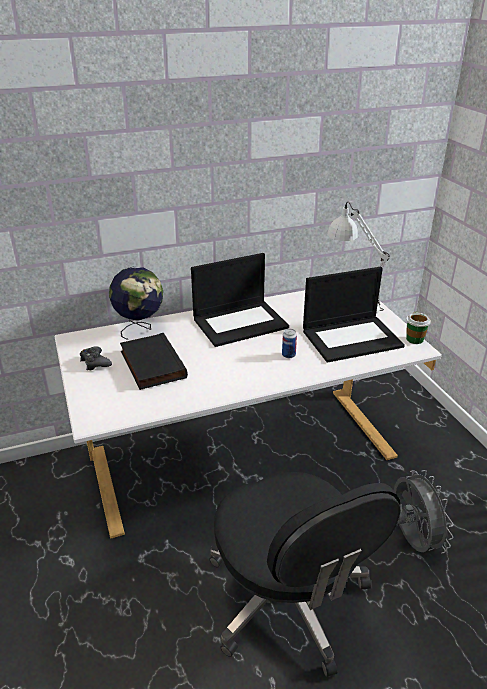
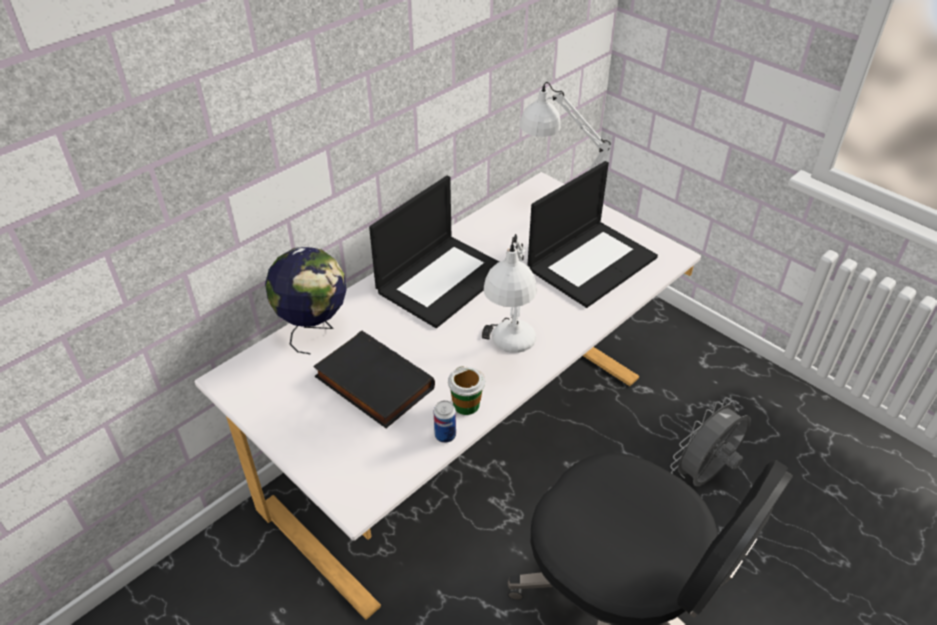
camera: 25 degrees left, 10 degrees up
black game controller [80,346,112,371] -> none
can [282,329,297,358] -> can moved to [434,400,456,443]
grey fan [394,470,454,554] -> grey fan turned 90 degrees counterclockwise [670,397,751,486]
cup [406,311,431,344] -> cup moved to [448,366,485,415]
none -> white table lamp [482,234,537,353]

